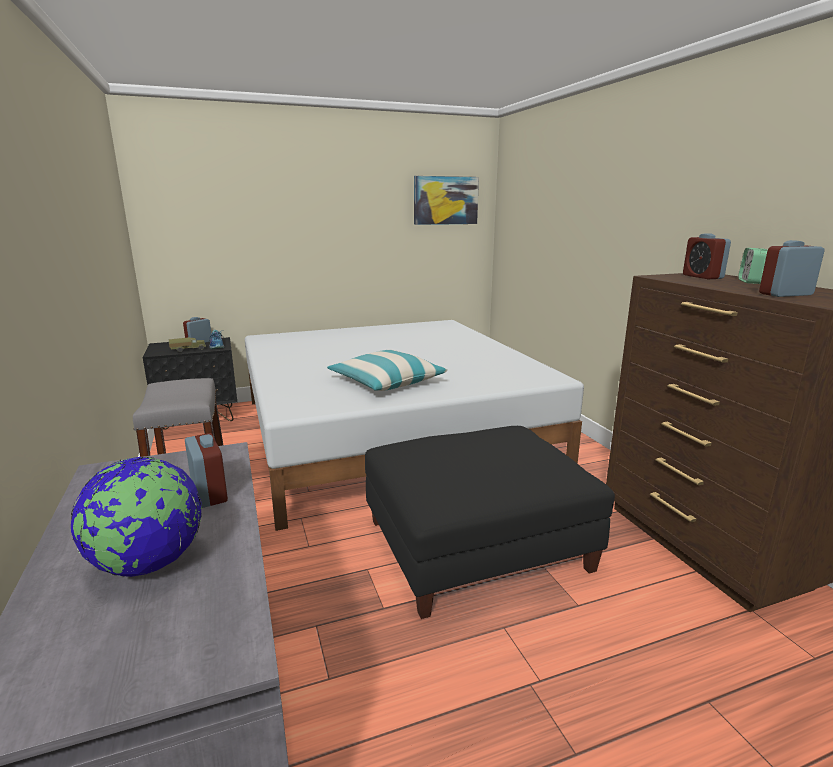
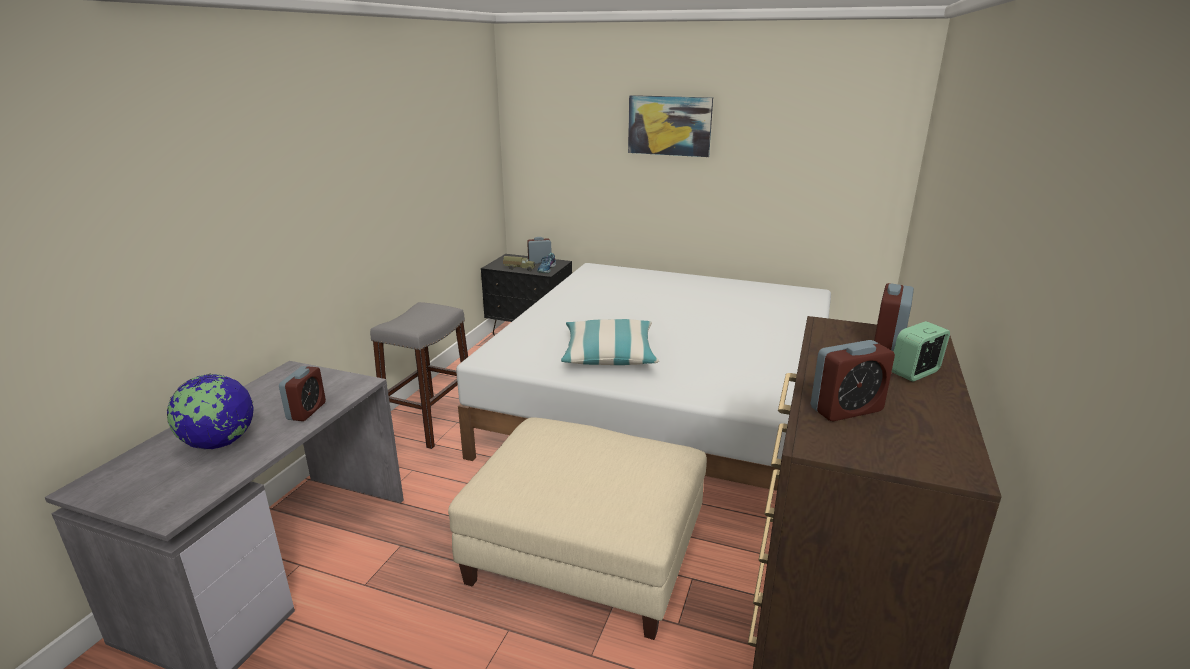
camera: 40 degrees right, 5 degrees up
black ottoman [365,426,615,619] -> beige ottoman [448,417,707,640]
picture [414,176,479,225] -> picture moved to [628,95,713,157]
alarm clock [759,240,825,297] -> alarm clock turned 135 degrees clockwise [810,340,895,421]

